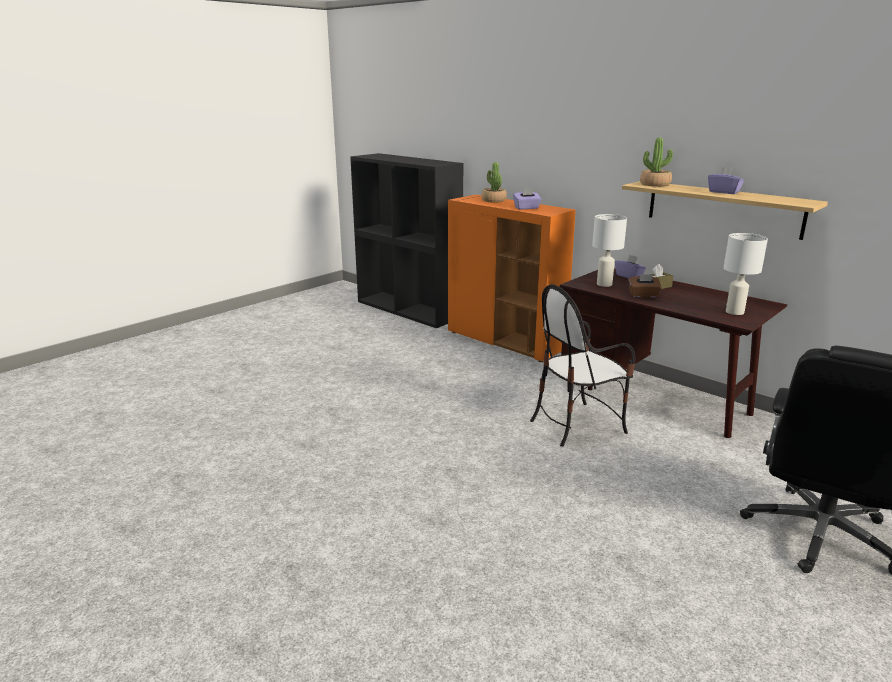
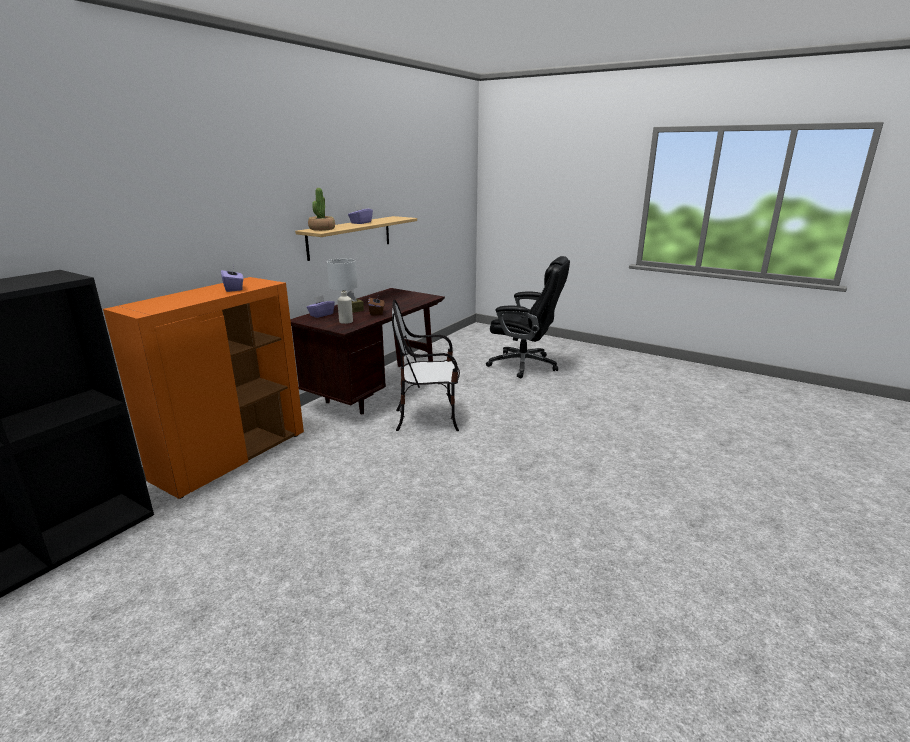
camera: 100 degrees left, 0 degrees up
potted plant [481,162,507,203] -> none
chair [530,284,635,447] -> chair turned 120 degrees clockwise [392,300,460,431]
white table lamp [724,233,768,315] -> none

